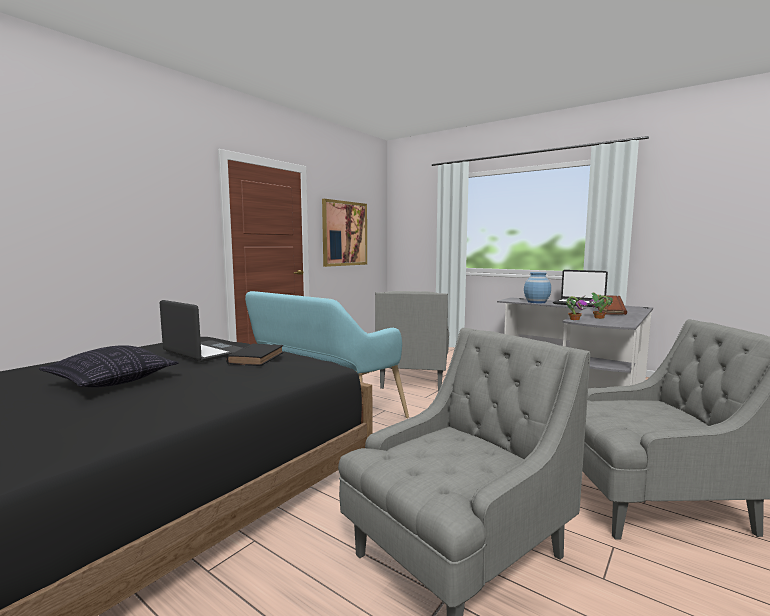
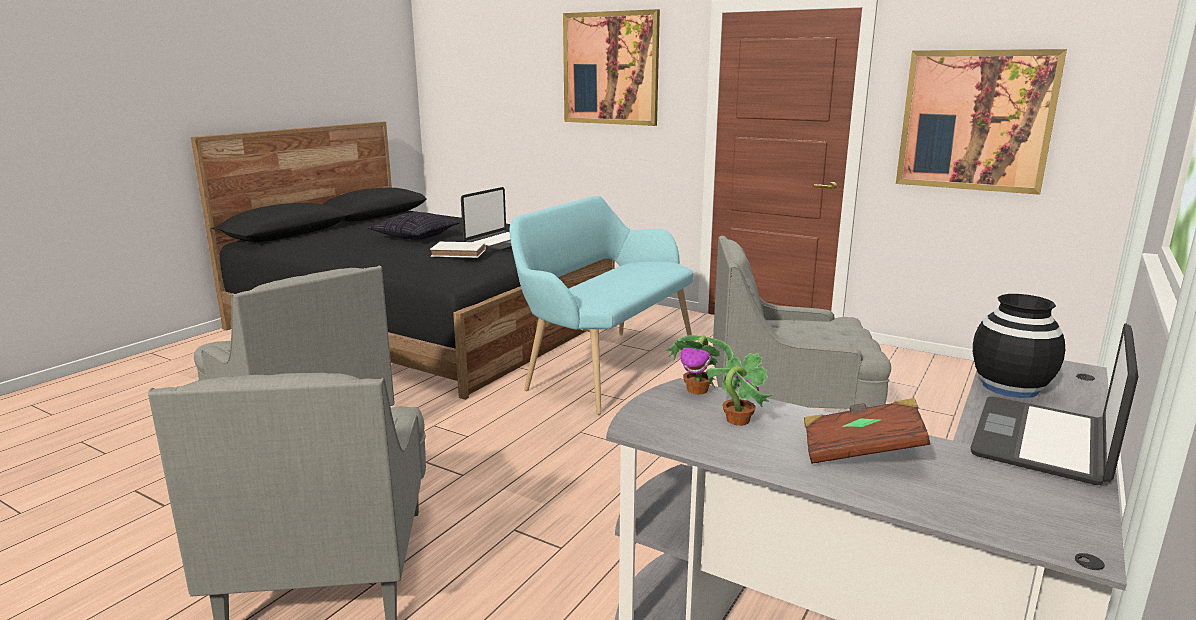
camera: 85 degrees right, 10 degrees up
black book [226,344,284,366] -> white book [430,242,486,258]
blue vase [524,272,551,303] -> black vase [973,294,1065,398]
none -> picture [563,9,660,126]

